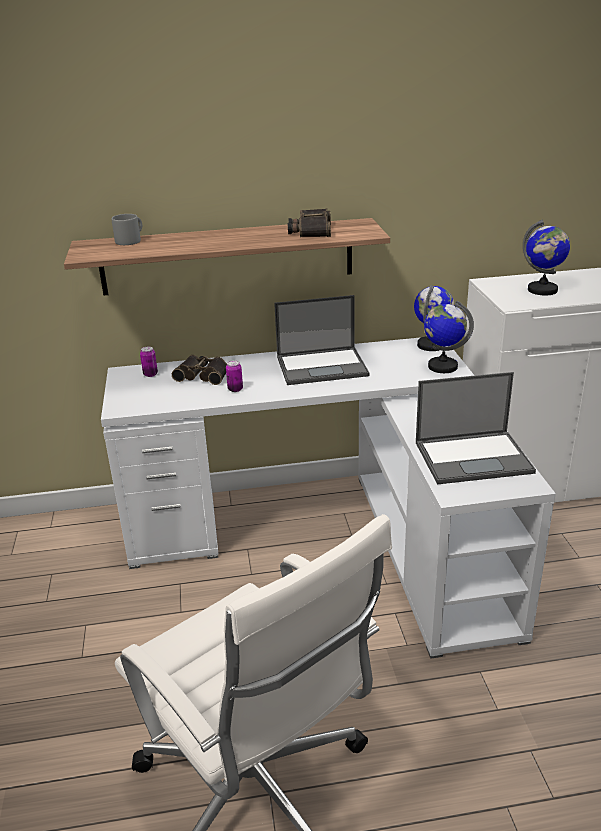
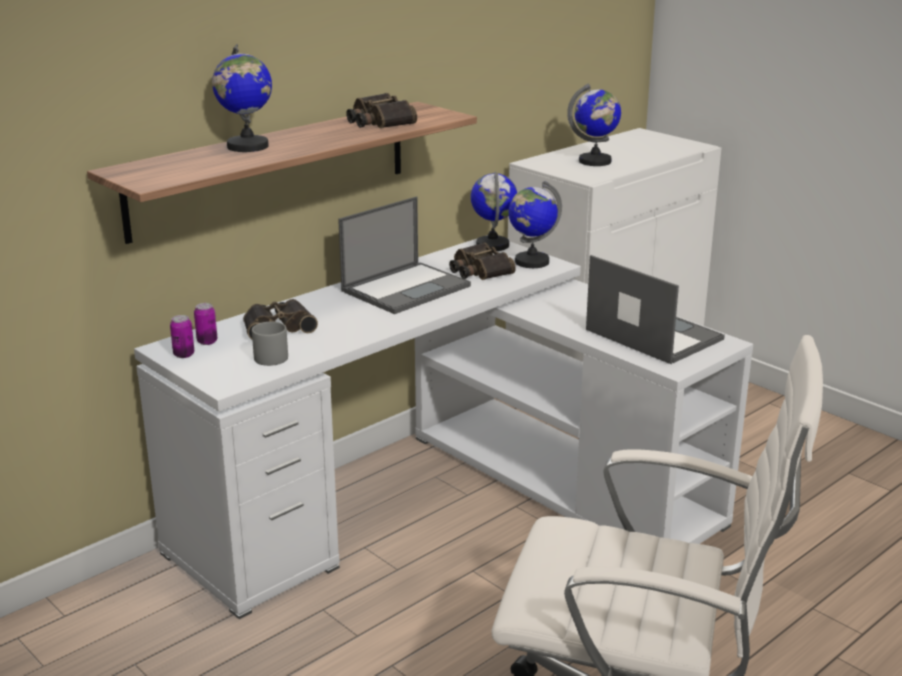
camera: 35 degrees left, 5 degrees down
grey mug [111,214,142,245] -> grey mug moved to [252,322,288,366]
can [226,360,243,392] -> can moved to [170,315,194,358]
laptop [416,372,536,484] -> laptop turned 90 degrees counterclockwise [586,255,725,364]
none -> globe [212,44,272,152]
none -> binoculars [449,242,516,280]

